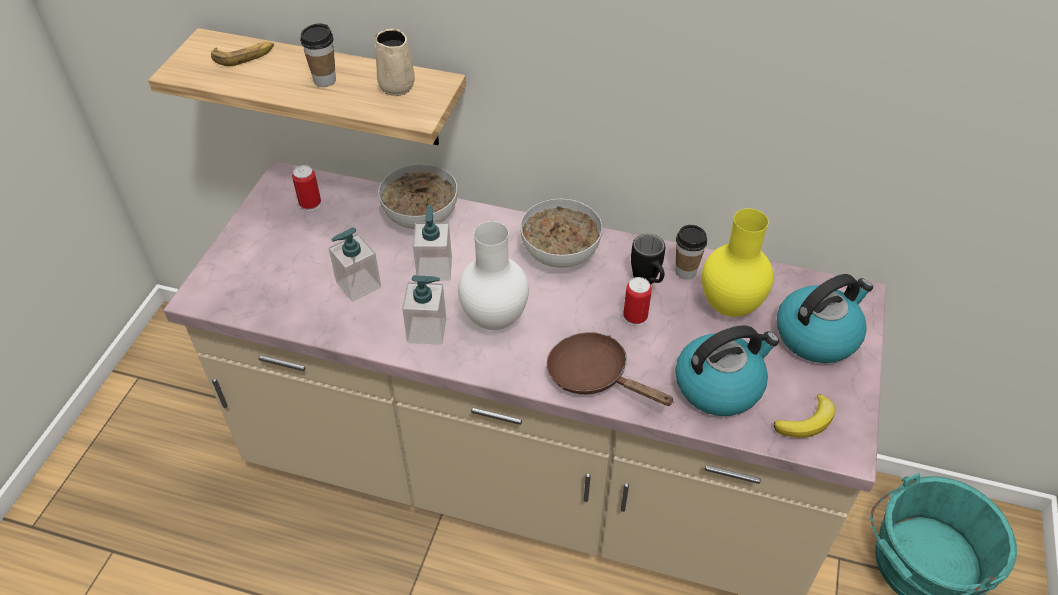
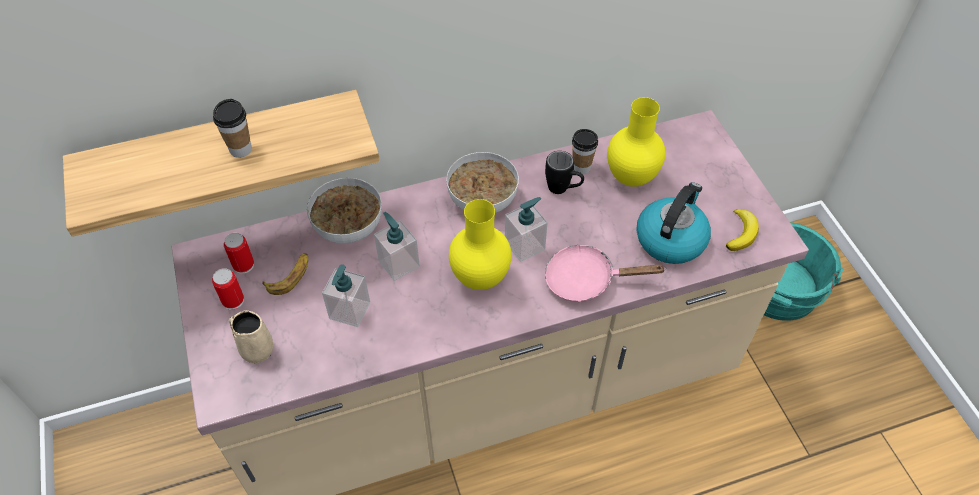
camera: 35 degrees left, 5 degrees up
banana [211,42,274,66] -> banana moved to [262,253,308,295]
beige mug [375,29,415,96] -> beige mug moved to [229,310,273,363]
soap dispenser [402,275,446,344] -> soap dispenser moved to [505,197,547,262]
white vase [458,221,529,330] -> yellow vase [449,199,512,290]
brown frying pan [547,332,674,406] -> pink frying pan [545,244,665,303]
can [623,277,652,326] -> can moved to [212,268,244,310]
kettle [777,274,873,363] -> none

